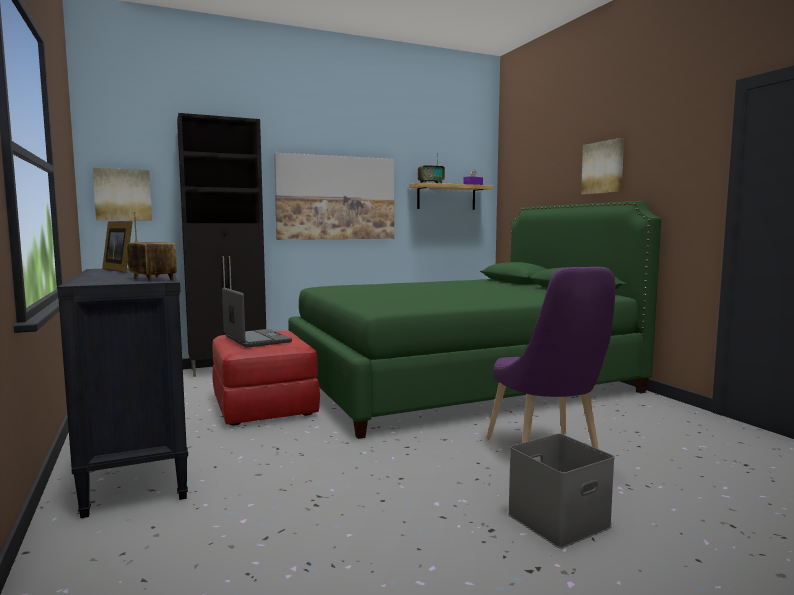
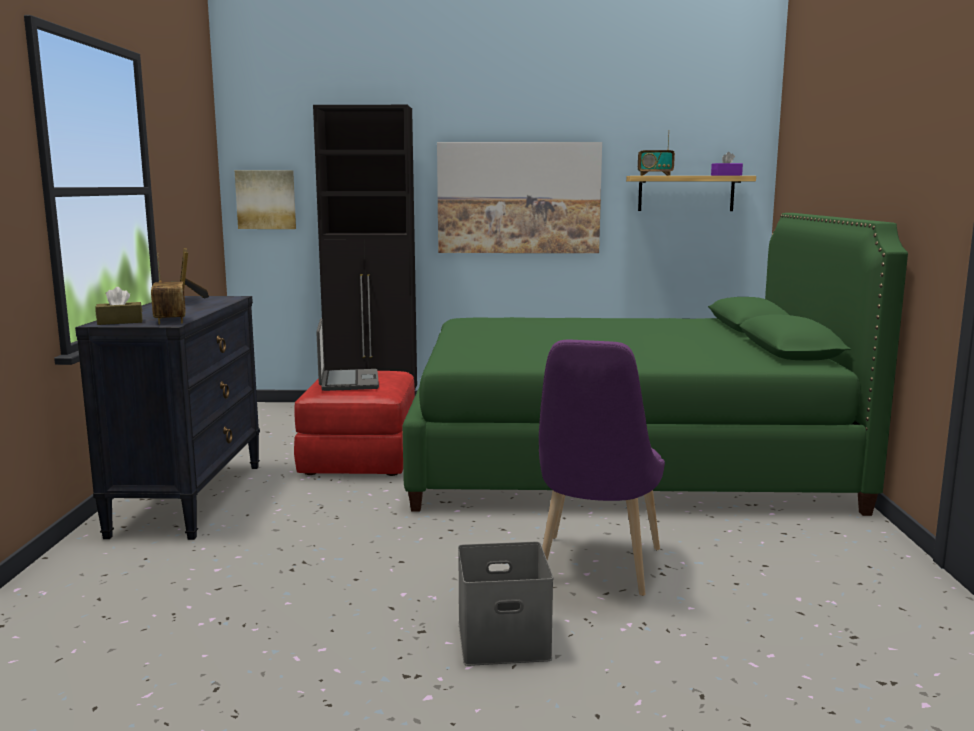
camera: 25 degrees right, 5 degrees up
picture [581,138,624,195] -> none
none -> brown tissue box [95,287,142,325]

